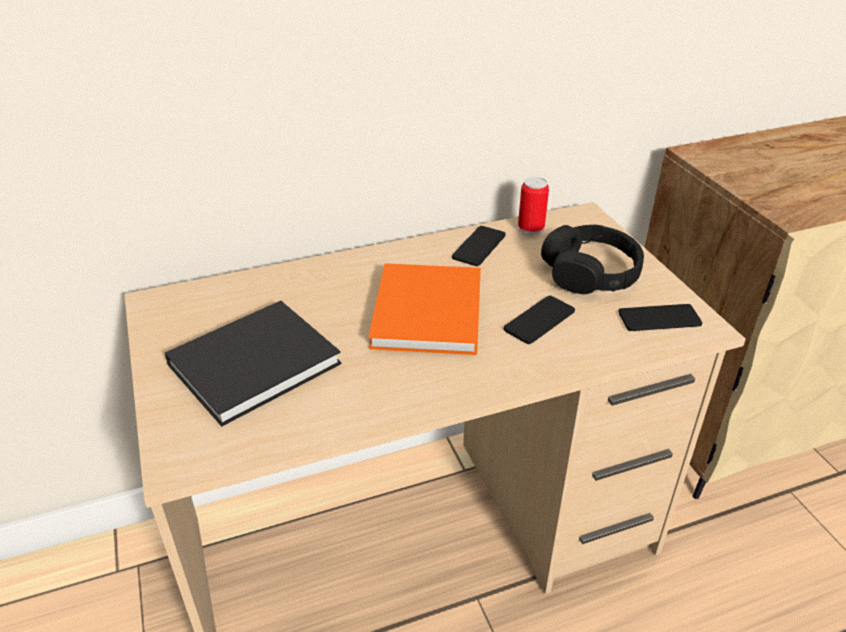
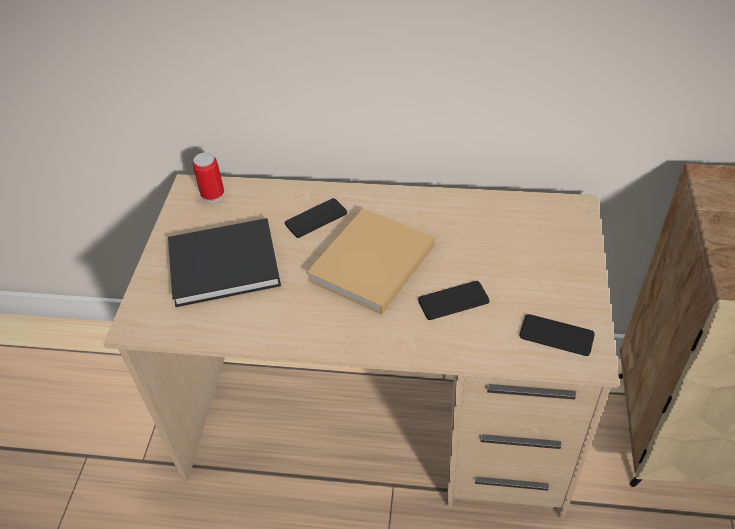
camera: 30 degrees right, 10 degrees up
orange book [368,263,481,355] -> beige book [307,208,435,315]
phone [452,226,506,266] -> phone moved to [285,198,347,238]
can [518,177,549,235] -> can moved to [193,153,224,203]
black headphones [541,225,644,294] -> none

